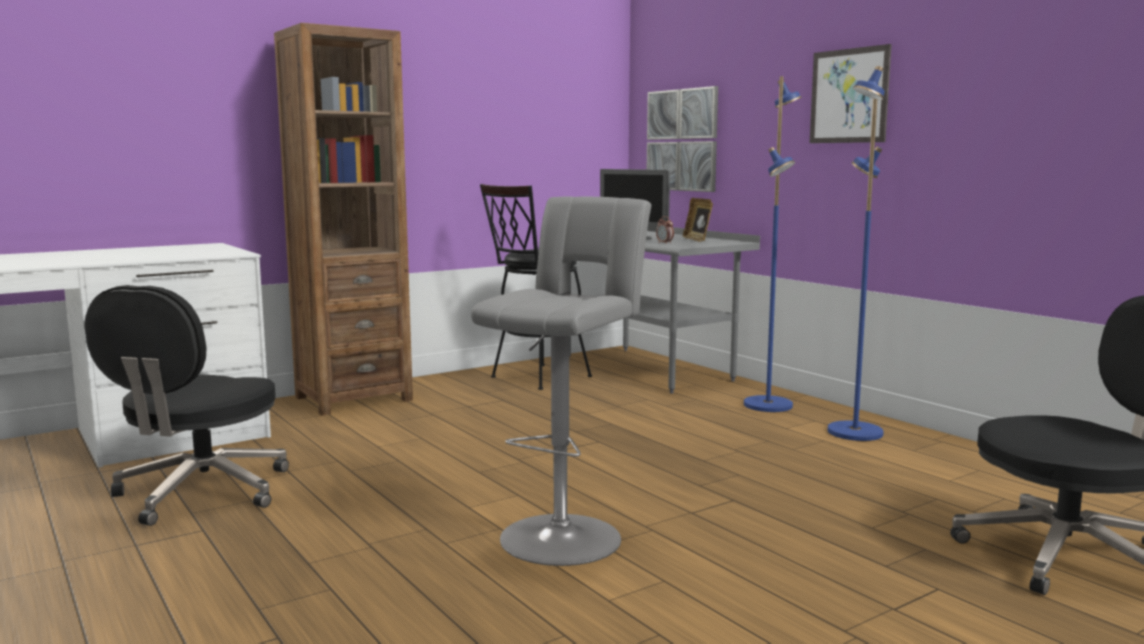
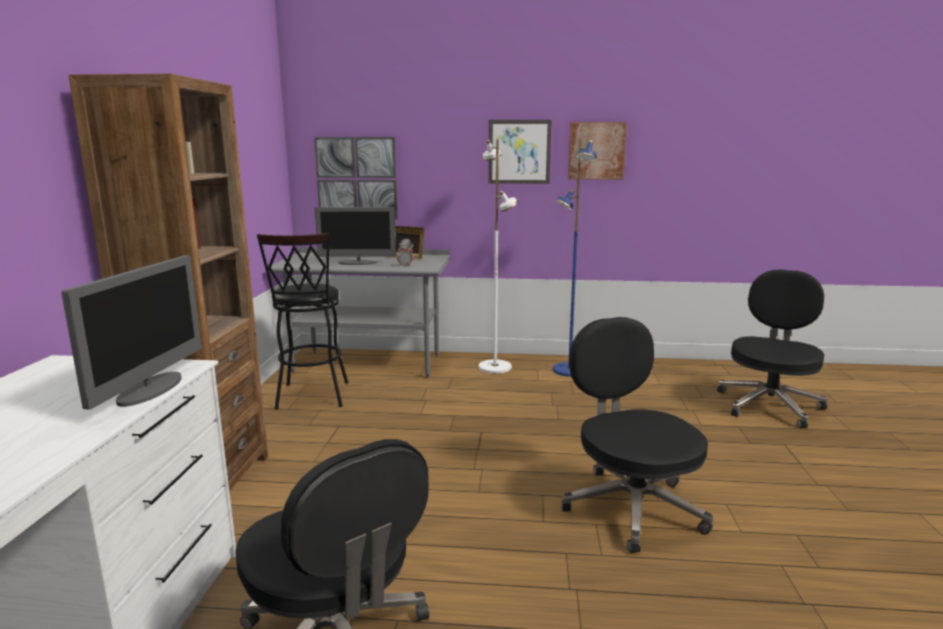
camera: 50 degrees left, 5 degrees up
grey stool [471,196,651,566] -> black office chair [561,317,713,553]
blue floor lamp [744,76,801,412] -> white floor lamp [478,139,518,374]
none -> monitor [61,255,202,410]
none -> picture [568,122,627,179]

